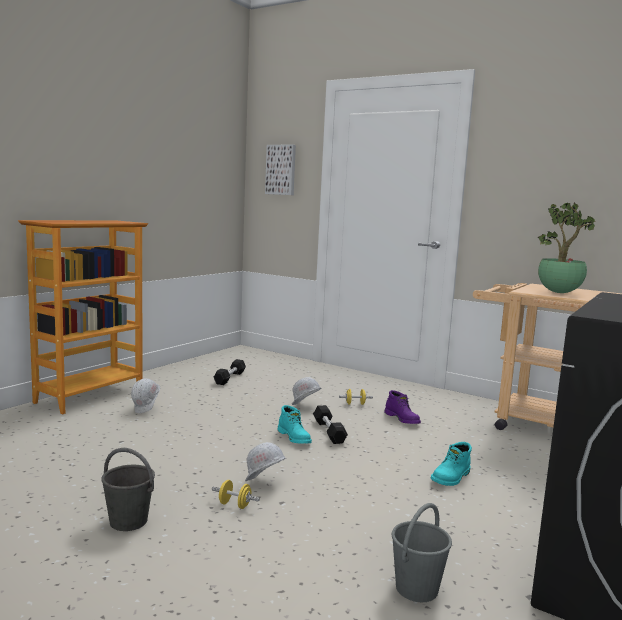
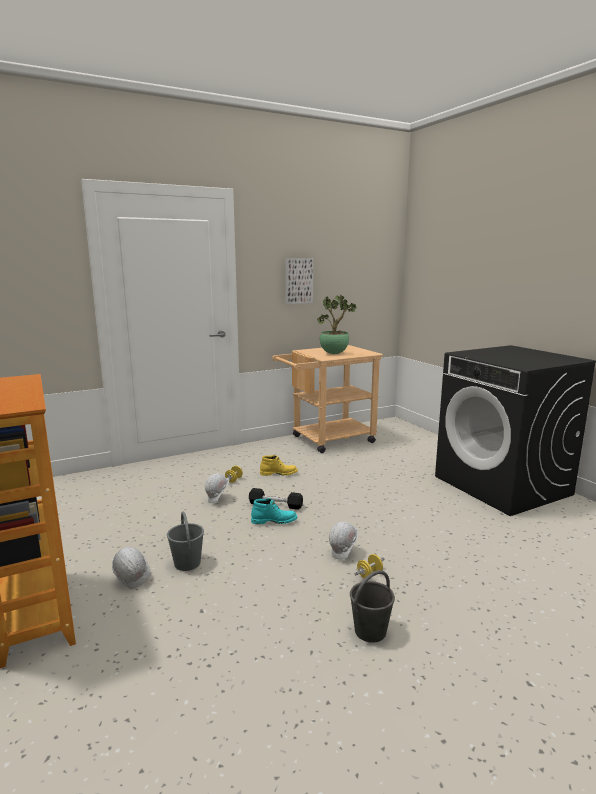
camera: 60 degrees left, 5 degrees up
black dumbbell [214,359,246,385] -> none
picture [265,144,296,195] -> picture moved to [285,258,313,304]
purple boot [384,390,421,424] -> yellow boot [260,455,298,476]
grey bucket [392,503,452,602] -> grey bucket moved to [167,511,204,571]
turquoise boot [431,442,472,486] -> none

